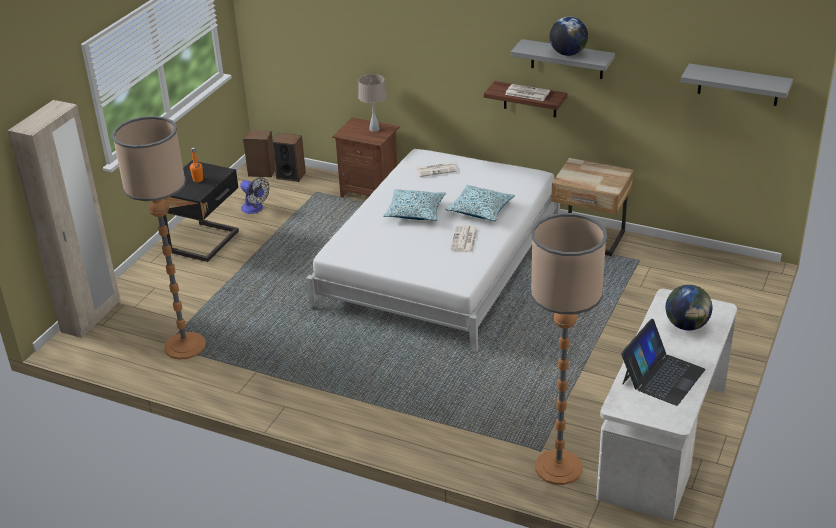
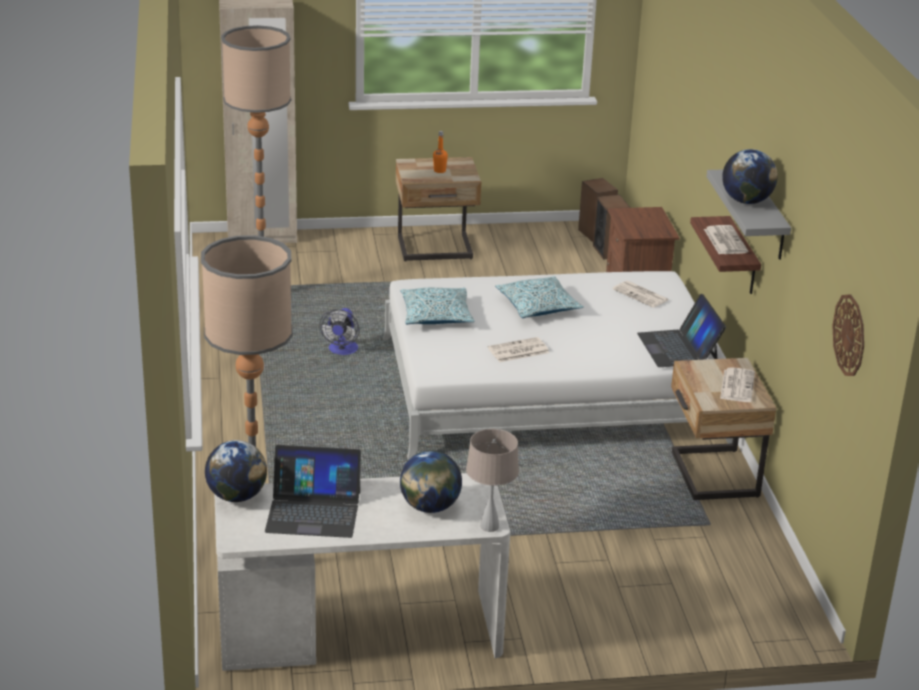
camera: 55 degrees right, 5 degrees down
black nightstand [163,160,239,262] -> beige nightstand [396,157,481,262]
fan [240,178,269,214] -> fan moved to [319,308,360,355]
beige table lamp [358,74,387,132] -> beige table lamp moved to [466,429,519,532]
pillow [445,185,515,221] -> pillow moved to [400,288,474,324]
grey shelf [681,63,793,106] -> wall clock [832,294,864,376]
none -> globe [205,440,267,502]
none -> laptop [637,294,726,367]
none -> newspaper [720,367,755,402]

